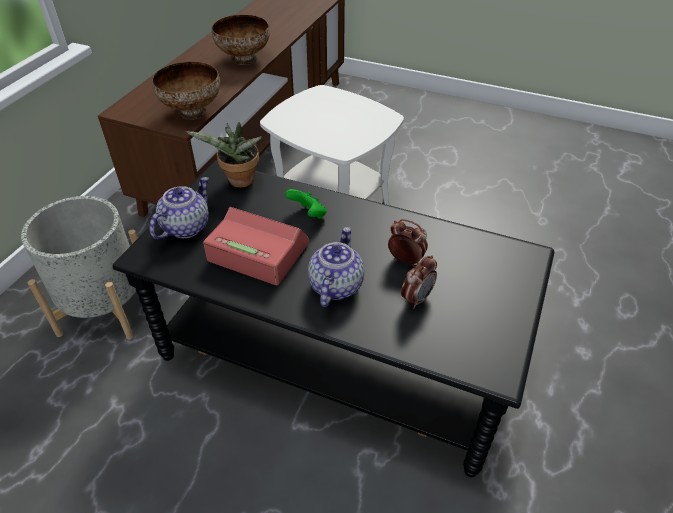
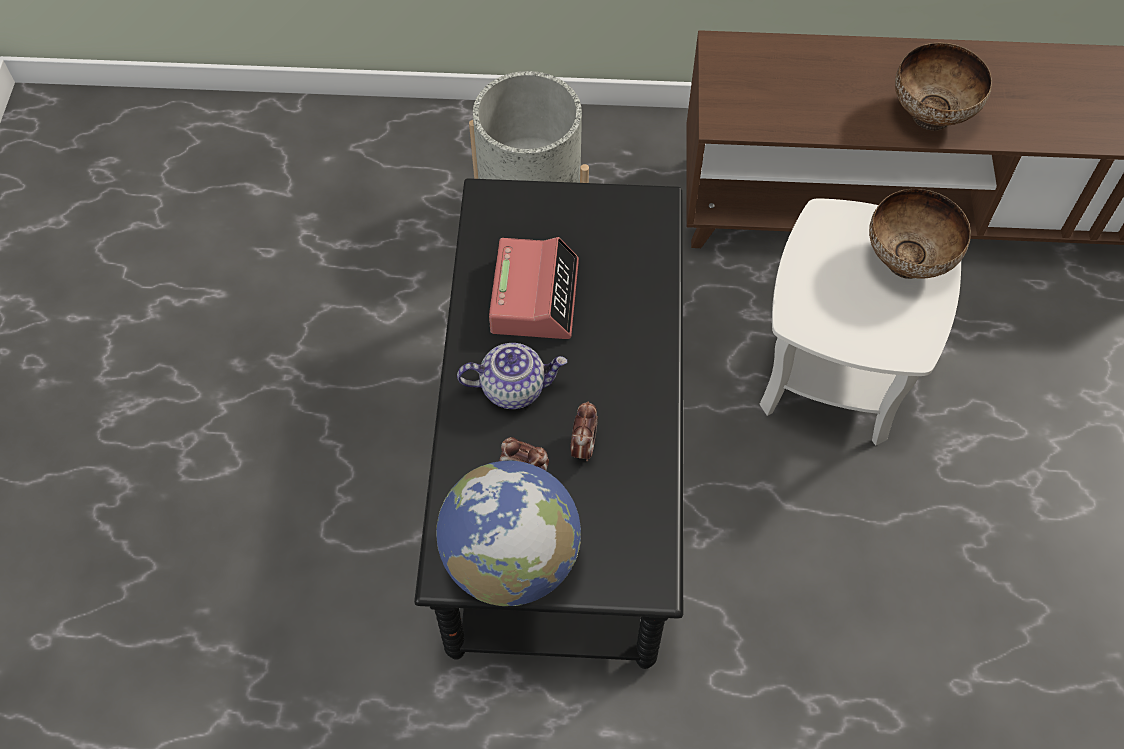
camera: 70 degrees right, 15 degrees up
teapot [149,177,209,239] -> none
bowl [152,61,220,120] -> bowl moved to [869,189,971,279]
potted plant [186,122,262,188] -> none
green game controller [285,189,327,219] -> none
none -> globe [436,461,581,606]

